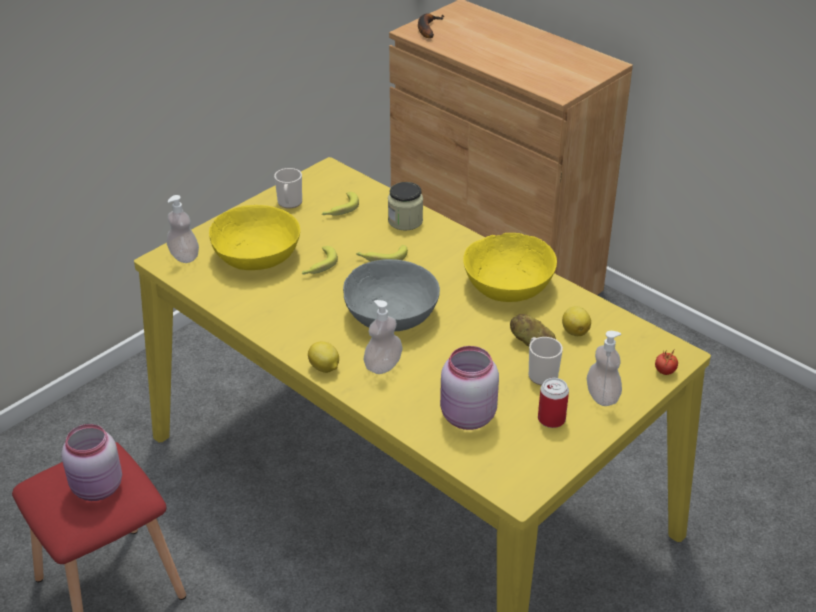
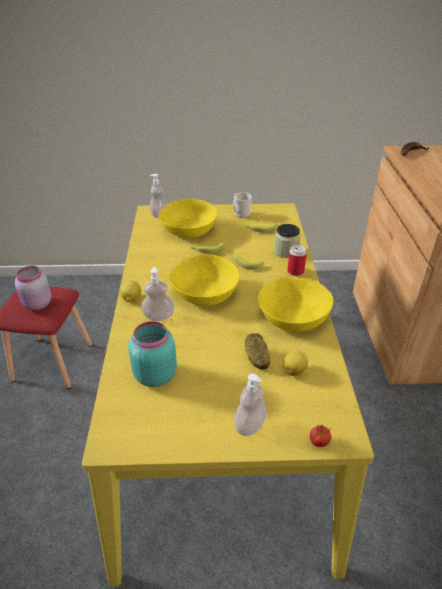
camera: 45 degrees right, 0 degrees up
grey bowl [343,259,440,331] -> yellow bowl [169,254,240,306]
pink jar [440,346,499,430] -> turquoise jar [128,321,177,387]
mug [529,337,563,385] -> none
can [538,378,569,428] -> can moved to [287,245,307,276]

